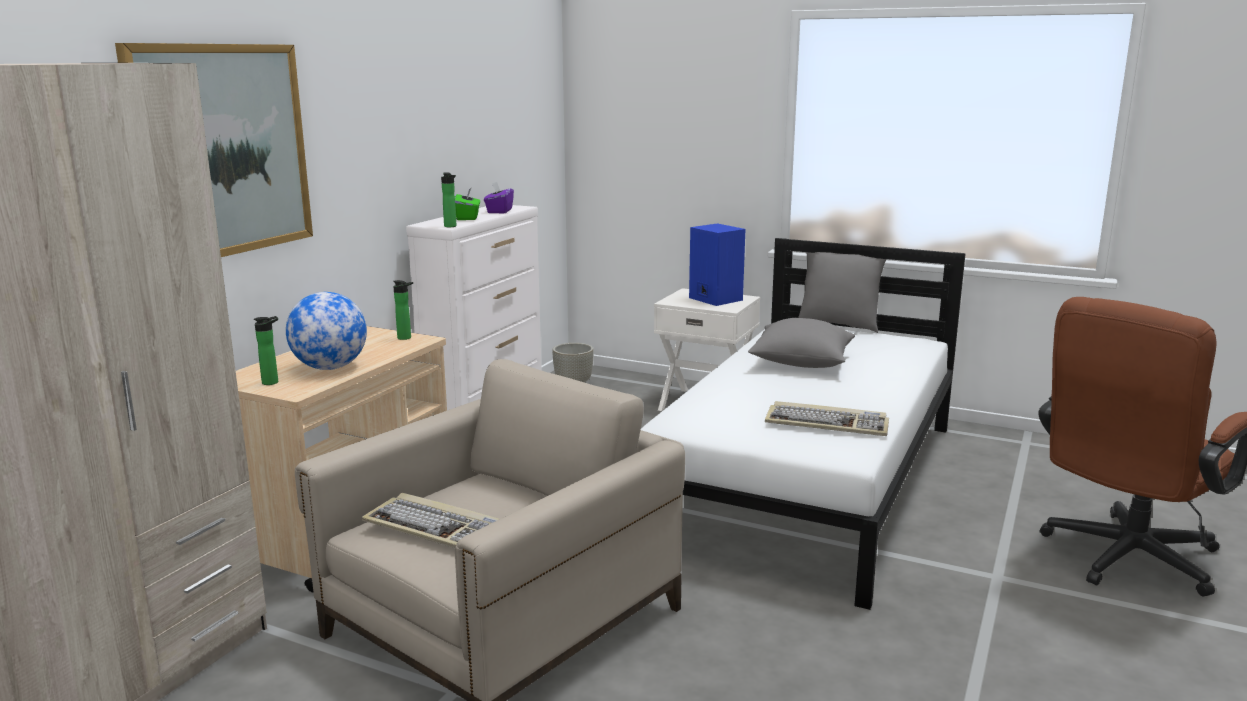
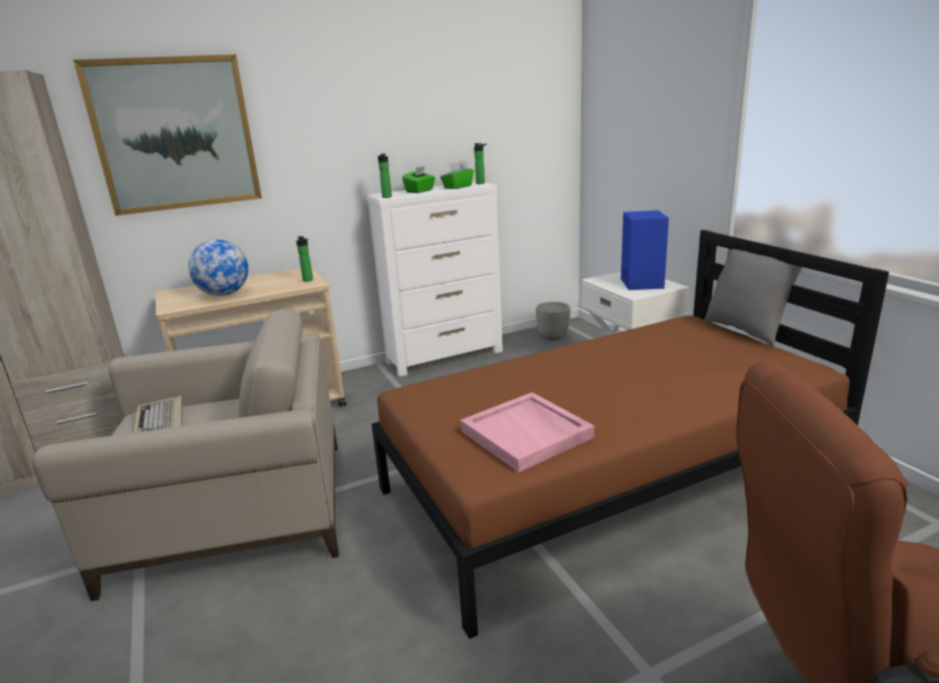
camera: 40 degrees right, 5 degrees up
bottle [254,316,278,385] -> bottle moved to [474,143,487,184]
purple tissue box [484,182,514,213] -> green tissue box [440,162,474,189]
white bed [641,238,966,610] -> brown bed [372,230,889,639]
grey pillow [748,318,855,368] -> none
keyboard [765,401,889,436] -> pink tray [460,392,594,472]

